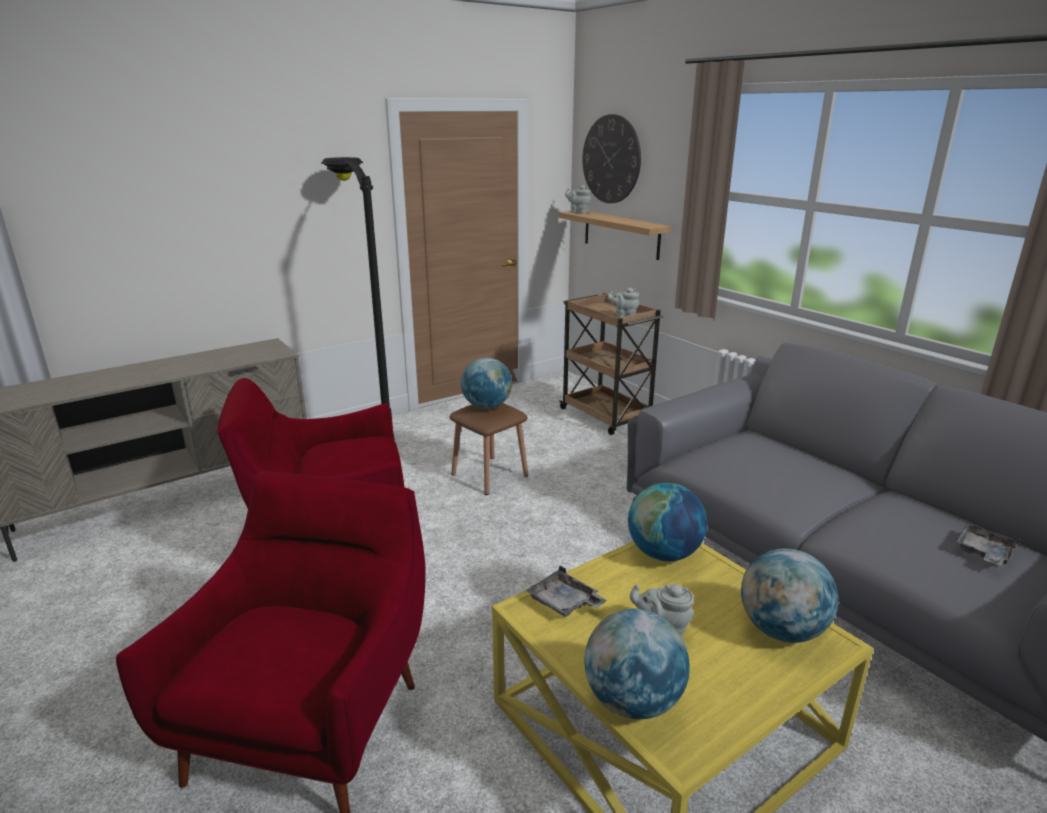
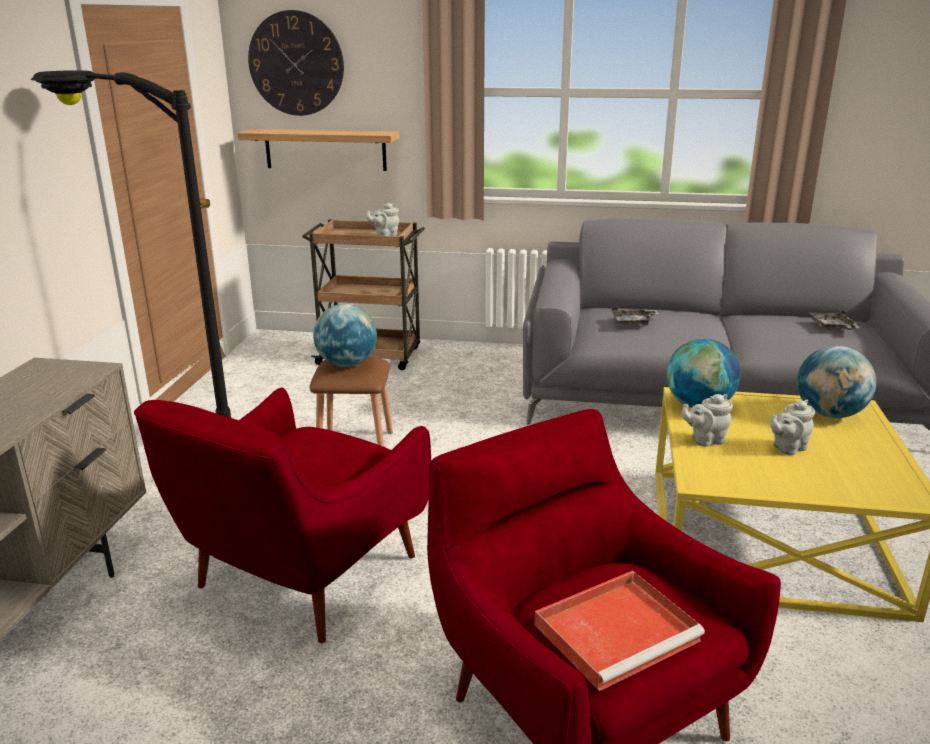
camera: 45 degrees left, 0 degrees up
grey tray [525,566,607,617] -> grey tray moved to [611,307,659,326]
grey teapot [565,185,591,214] -> grey teapot moved to [681,394,733,447]
globe [584,609,690,719] -> none
none -> red tray [535,570,705,691]

